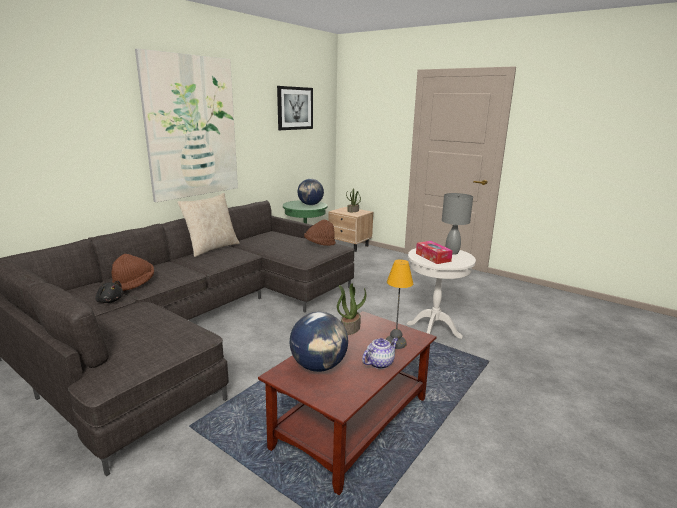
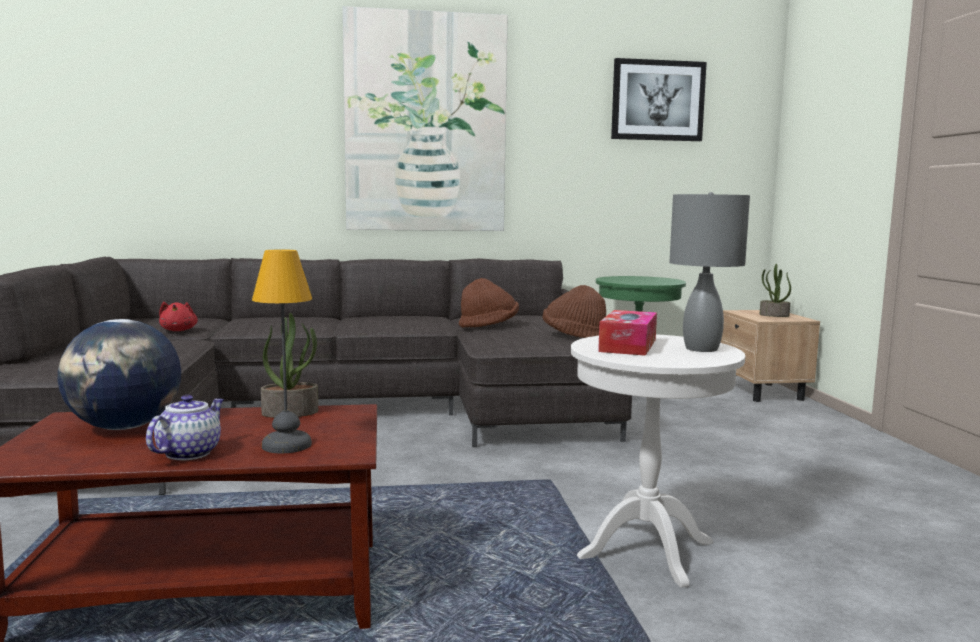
camera: 45 degrees right, 10 degrees down
black plush toy [95,281,123,303] -> red plush toy [159,302,198,331]
brown hat [111,254,154,291] -> brown hat moved to [459,278,519,328]
beige pillow [178,193,240,257] -> none
globe [298,179,324,205] -> none
teapot [362,338,398,369] -> teapot turned 75 degrees counterclockwise [146,395,224,460]

